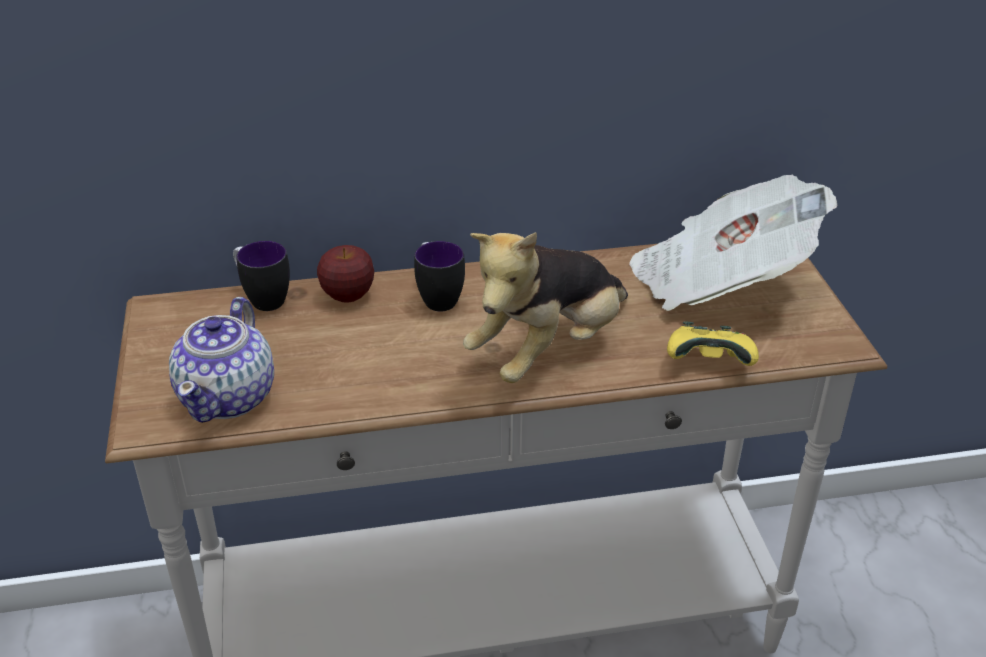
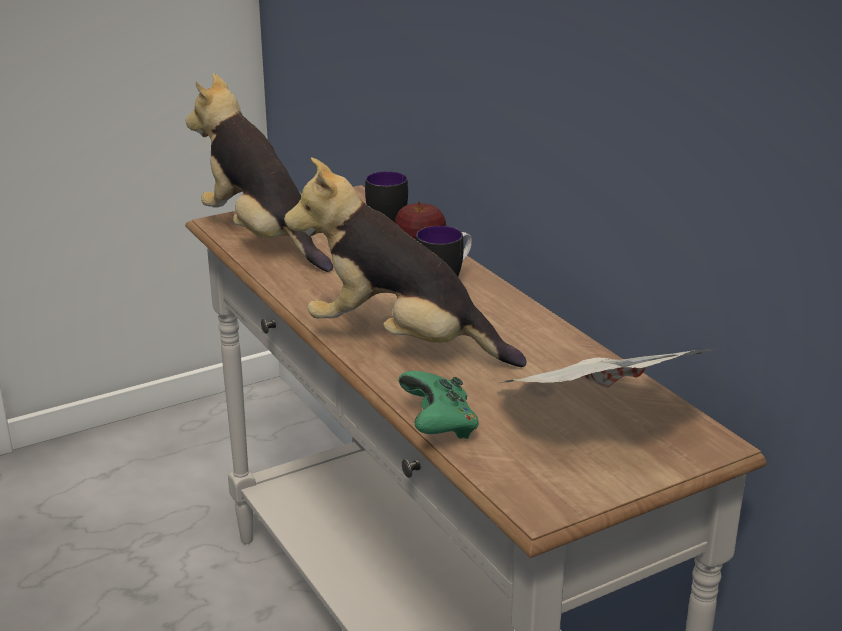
camera: 70 degrees right, 10 degrees down
teapot [169,297,274,423] -> plush toy [185,73,333,272]
yellow game controller [667,321,759,366] -> green game controller [398,371,479,439]

